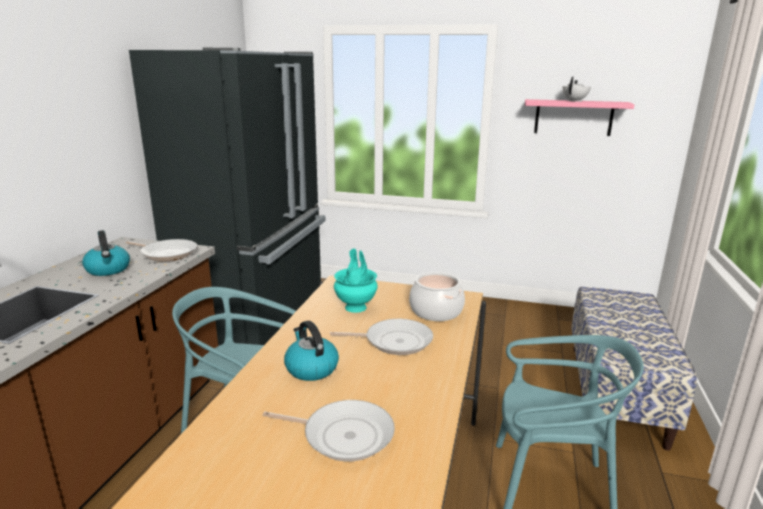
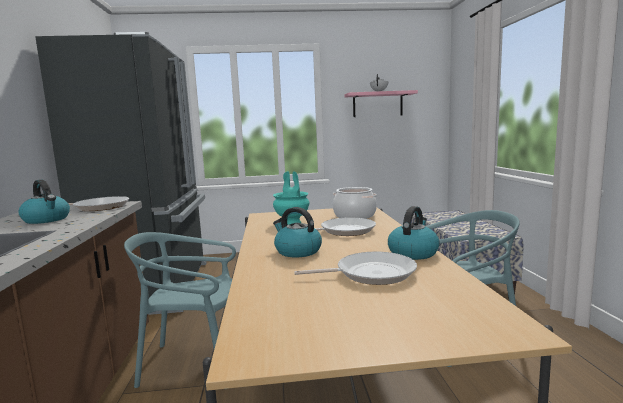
camera: 20 degrees left, 10 degrees down
none -> kettle [388,206,440,260]

